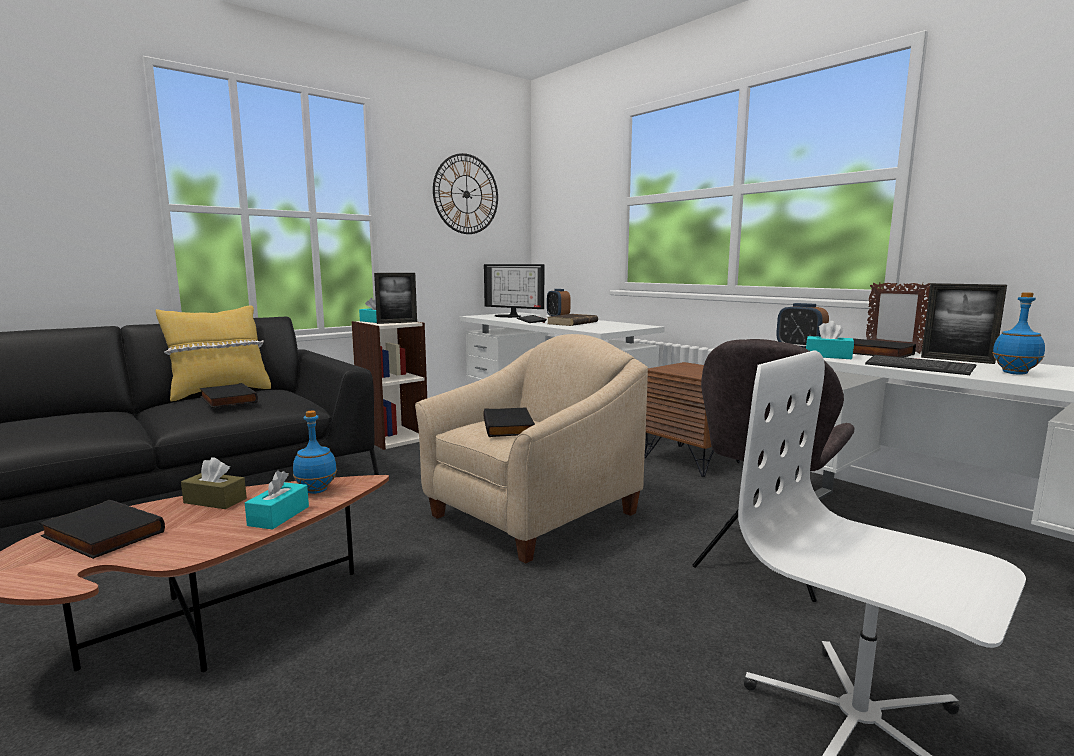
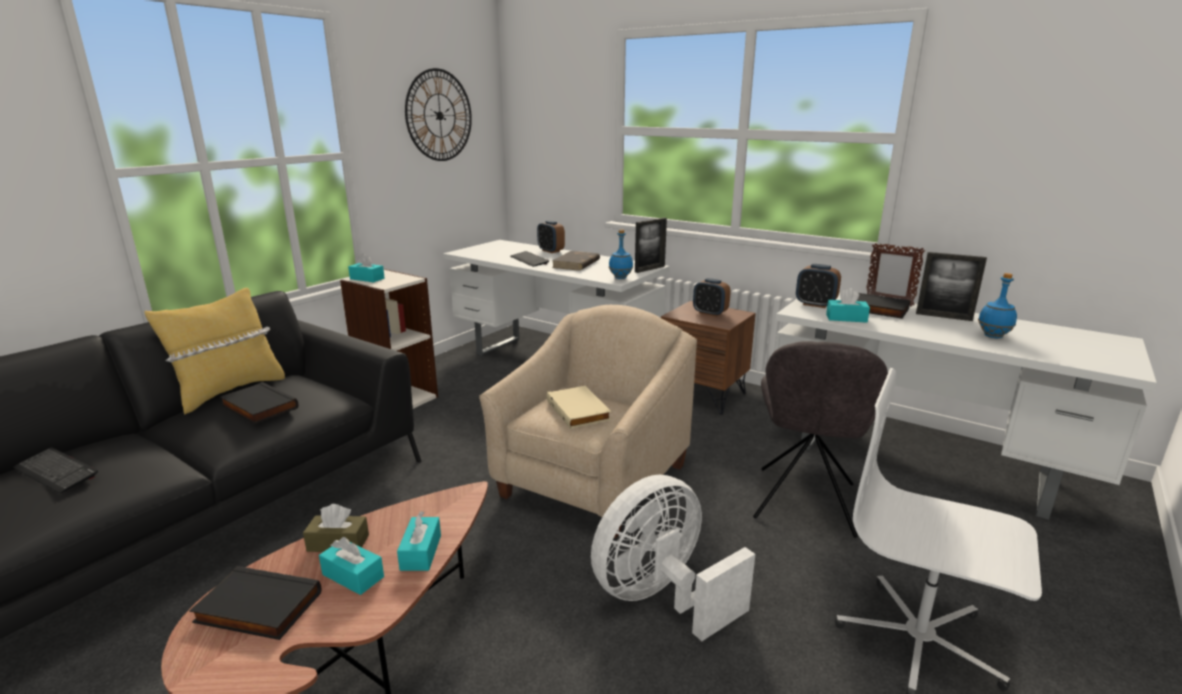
camera: 15 degrees left, 10 degrees up
blue bottle [293,411,337,494] -> blue bottle moved to [609,229,633,279]
picture frame [374,273,417,324] -> picture frame moved to [635,218,667,273]
monitor [484,264,544,318] -> none
black book [484,408,535,437] -> beige book [546,386,611,429]
keyboard [865,355,976,375] -> keyboard moved to [13,447,98,494]
none -> turquoise tissue box [319,537,384,595]
none -> white fan [591,474,755,641]
none -> alarm clock [693,278,731,317]

